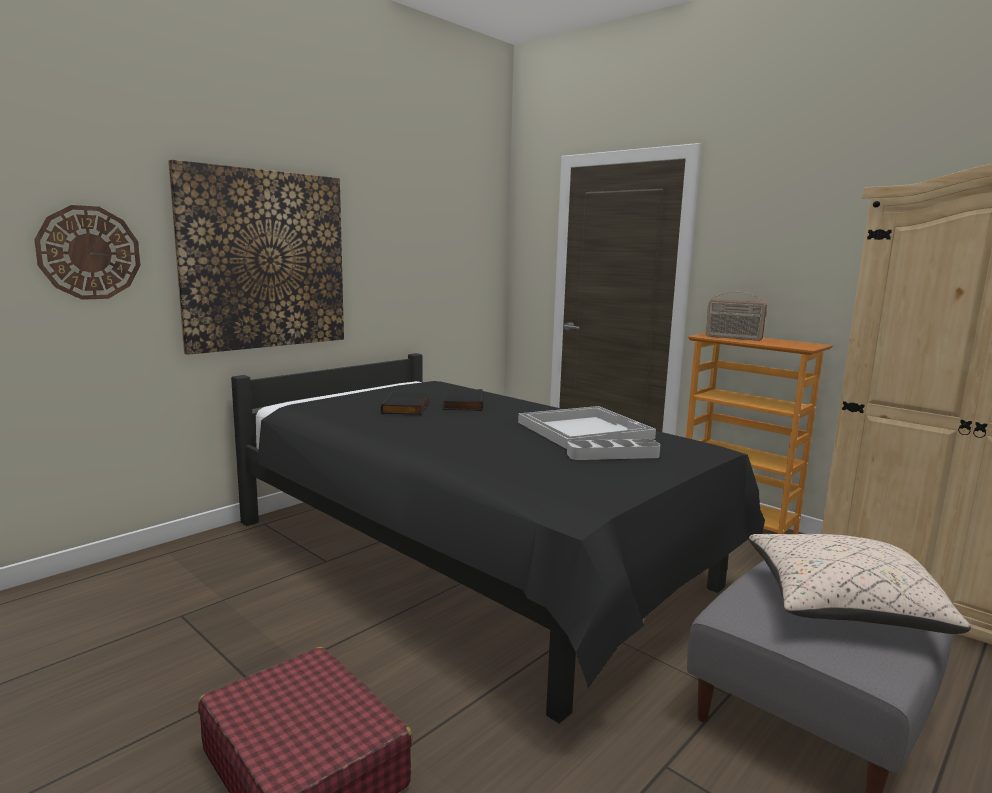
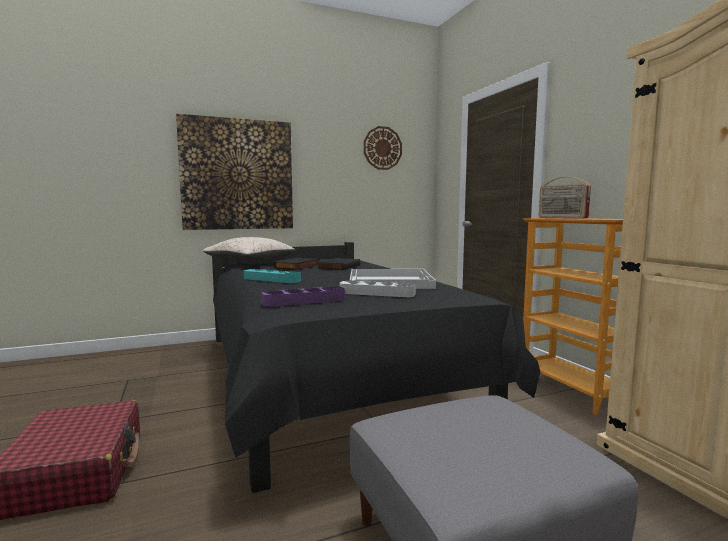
camera: 25 degrees right, 5 degrees down
wall clock [34,205,141,300] -> wall clock moved to [364,126,402,170]
beige pillow [749,534,971,634] -> beige pillow moved to [203,237,295,264]
none -> turquoise tray [244,269,301,283]
none -> purple tray [261,286,345,307]

